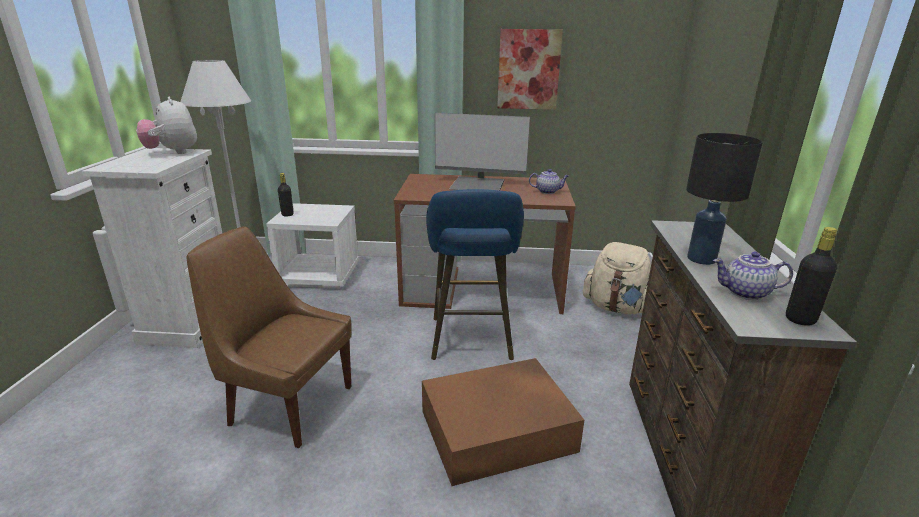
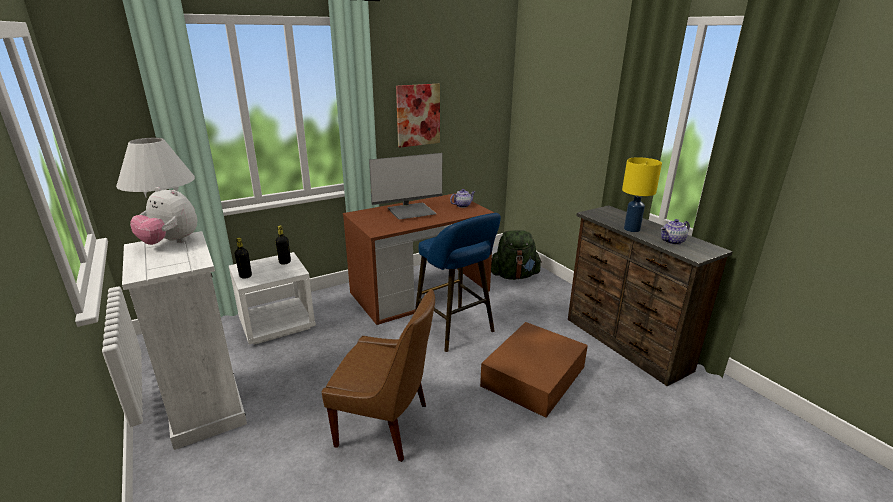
camera: 35 degrees left, 0 degrees up
brown chair [186,226,351,448] -> brown chair turned 150 degrees counterclockwise [322,289,435,462]
beige backpack [583,242,651,315] -> green backpack [491,230,542,280]
black table lamp [686,133,763,265] -> yellow table lamp [622,157,662,232]
black bottle [786,227,837,326] -> black bottle moved to [275,226,291,265]

